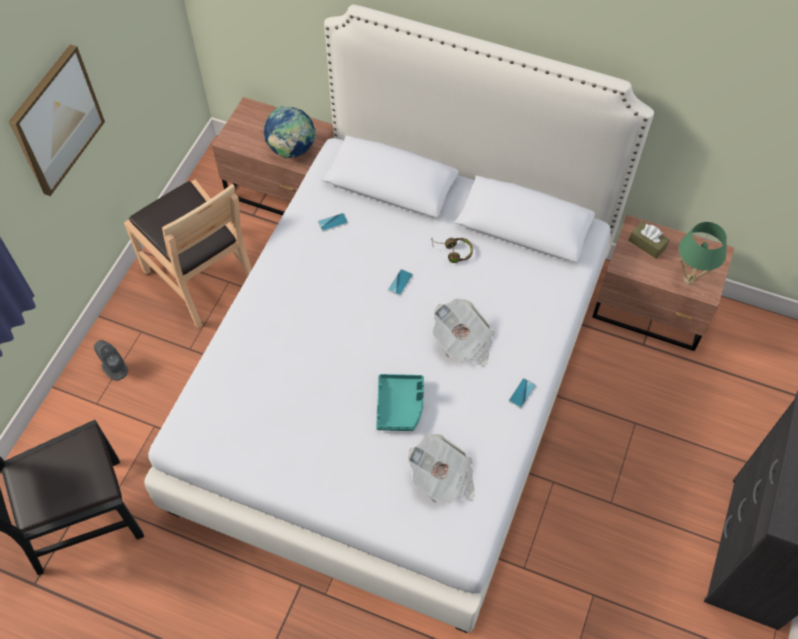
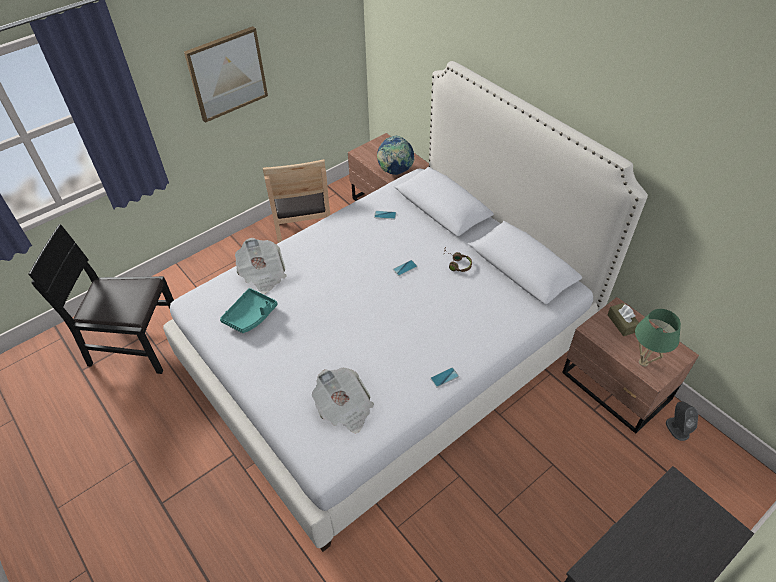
camera: 30 degrees right, 10 degrees down
grey speaker [94,340,128,381] -> grey speaker moved to [666,401,698,441]
turquoise tray [376,374,424,431] -> turquoise tray moved to [220,288,278,333]
newspaper [433,299,494,366] -> newspaper moved to [235,238,287,294]

